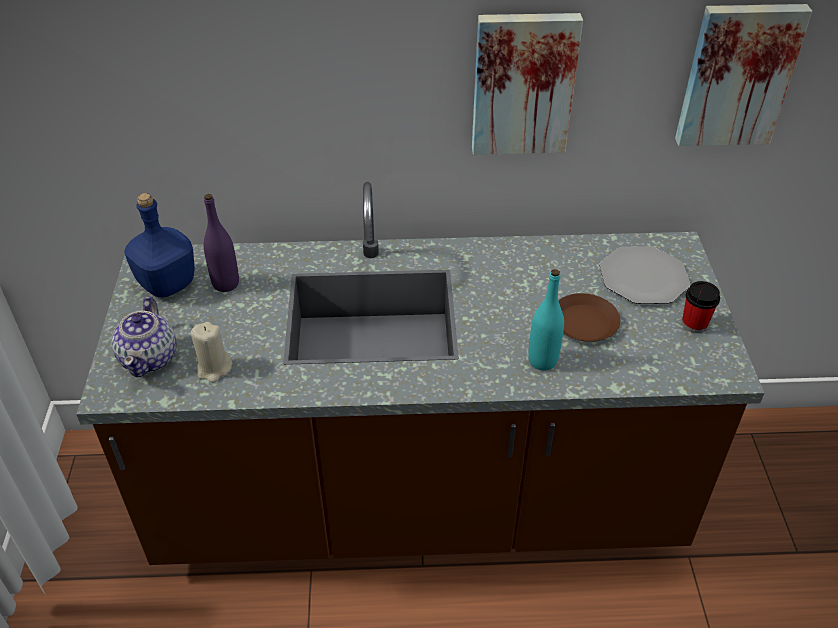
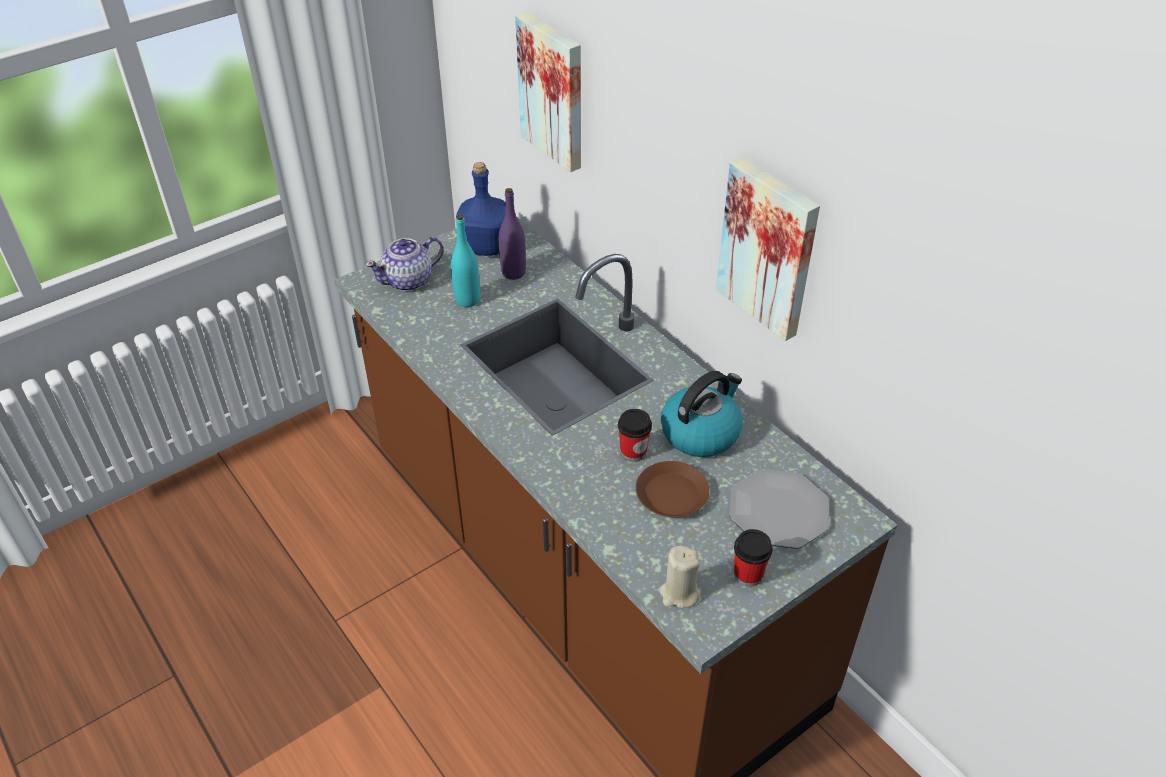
camera: 55 degrees right, 0 degrees up
beige candle [191,322,232,383] -> beige candle moved to [659,546,700,608]
turquoise bottle [528,269,564,370] -> turquoise bottle moved to [451,214,480,307]
picture [675,4,812,146] -> picture moved to [515,12,581,172]
none -> cup [618,409,652,462]
none -> kettle [661,371,743,457]

